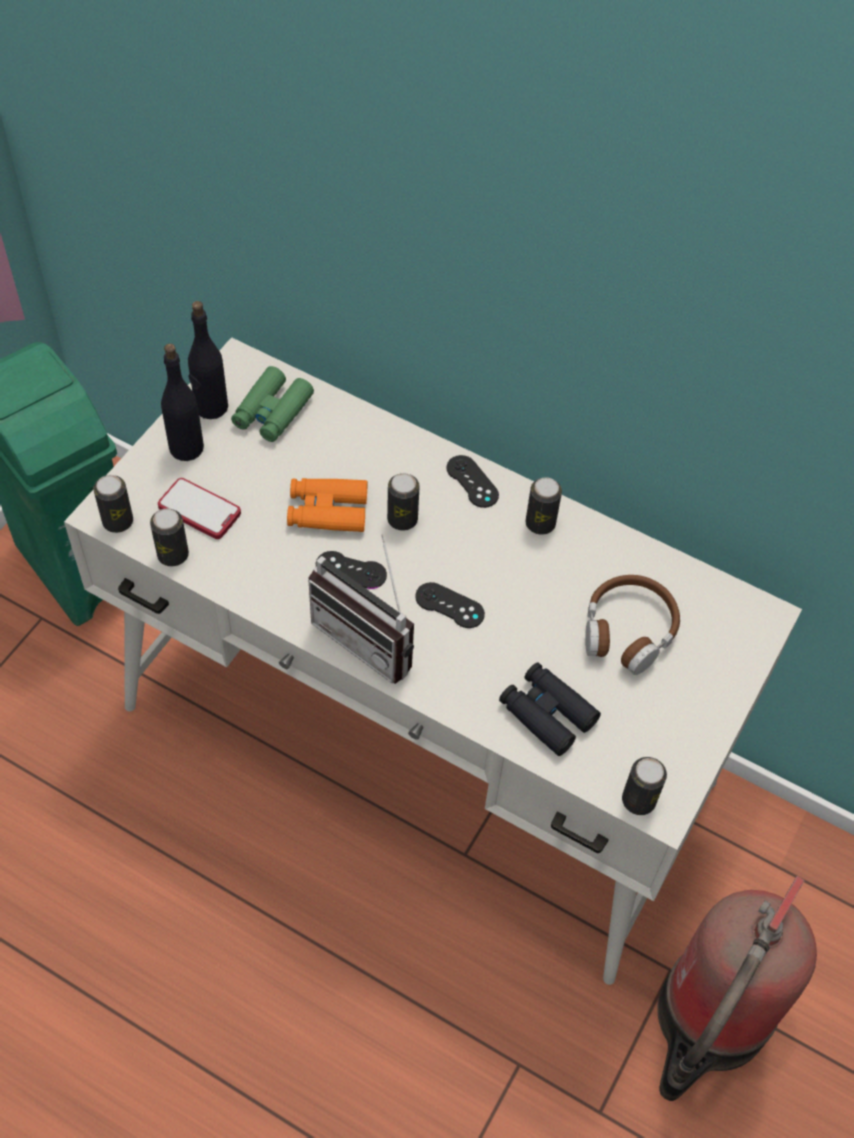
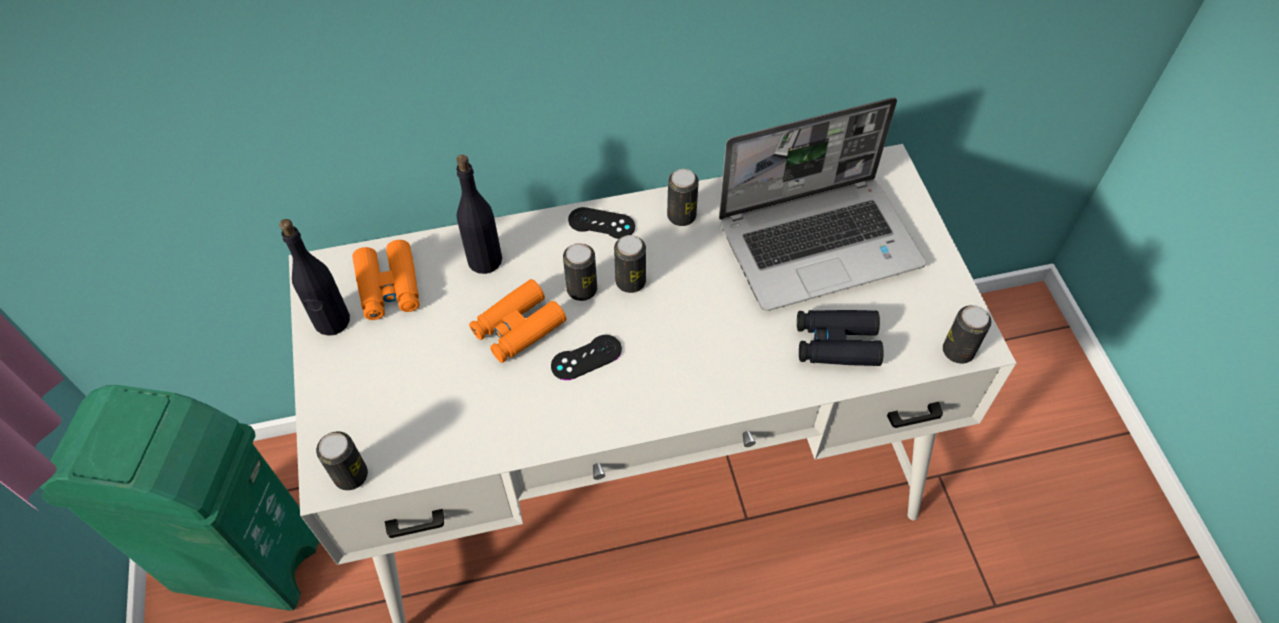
camera: 40 degrees left, 0 degrees up
can [150,509,189,566] -> can moved to [614,235,646,293]
phone [158,478,241,539] -> none
black bottle [161,344,204,461] -> black bottle moved to [456,154,502,274]
green binoculars [231,366,314,442] -> orange binoculars [352,240,420,320]
radio [309,534,414,684] -> none
black game controller [415,582,485,628] -> none
brown headphones [585,575,680,675] -> laptop [719,97,926,311]
fire extinguisher [657,876,817,1101] -> none

